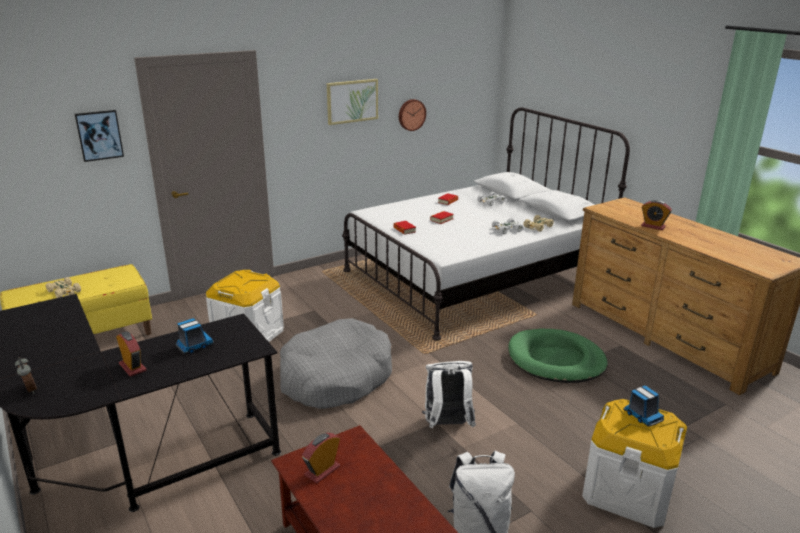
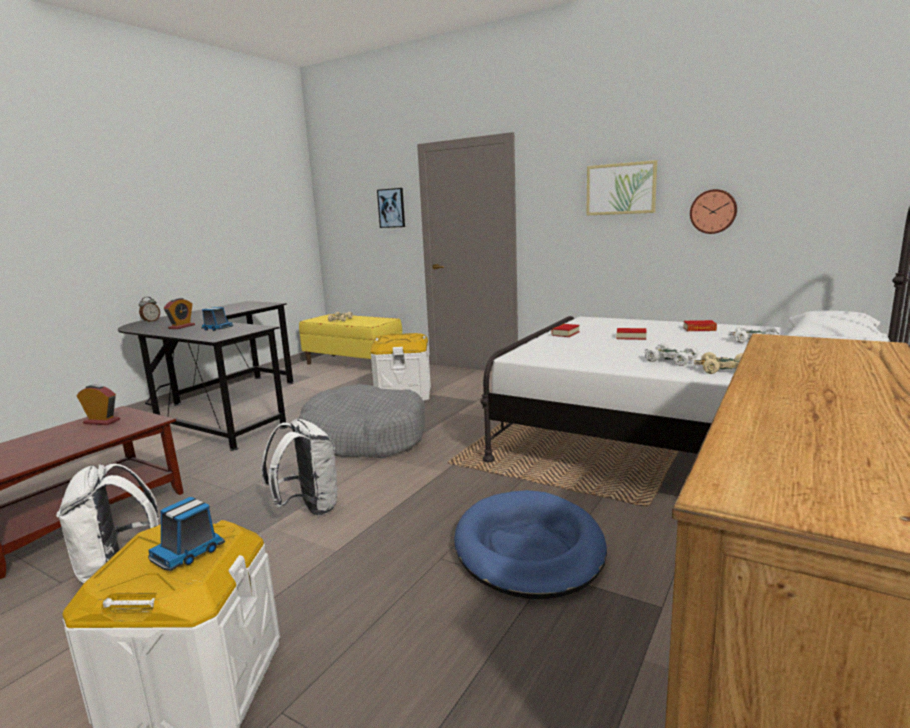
camera: 65 degrees right, 10 degrees down
green dog bed [508,329,608,383] -> blue dog bed [454,490,607,599]
alarm clock [641,200,672,230] -> none

